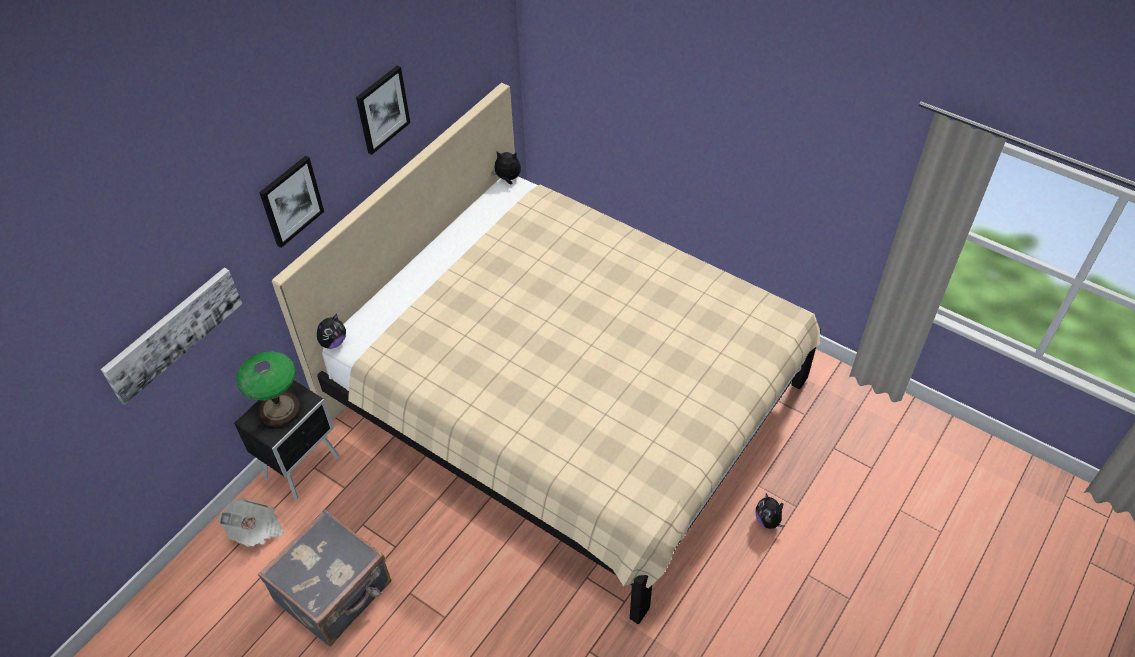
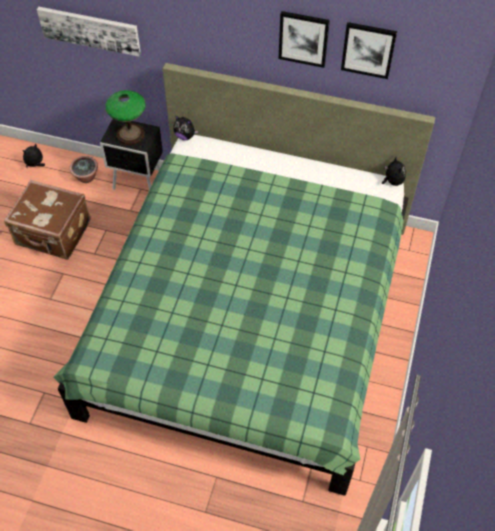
camera: 70 degrees right, 5 degrees up
newspaper [218,498,284,547] -> potted plant [70,156,98,183]
grey suitcase [258,509,391,646] -> brown suitcase [4,180,90,260]
picture [259,156,324,248] -> picture moved to [341,22,397,79]
beige bed [272,83,821,624] -> green bed [54,63,435,496]
plush toy [756,493,785,529] -> plush toy moved to [23,143,45,168]

